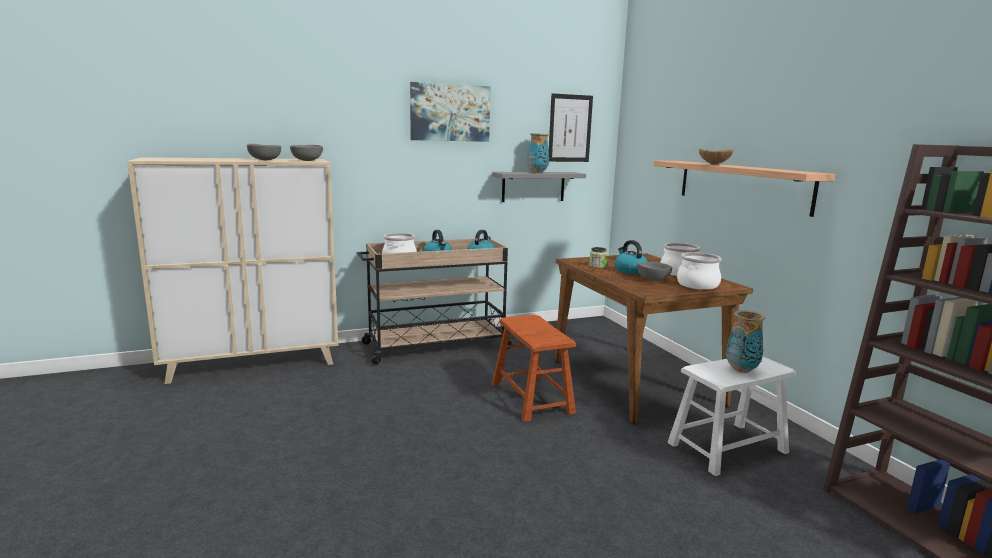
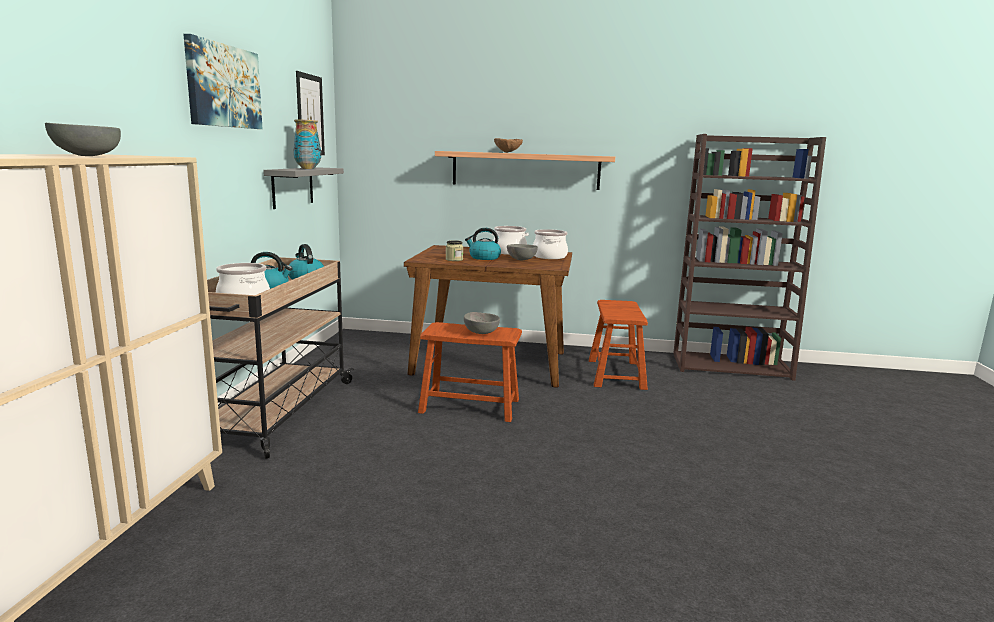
camera: 60 degrees left, 0 degrees up
grey bowl [290,145,323,161] -> grey bowl moved to [464,312,500,334]
white stool [668,356,796,476] -> brown stool [589,300,648,390]
vase [726,310,766,373] -> none

